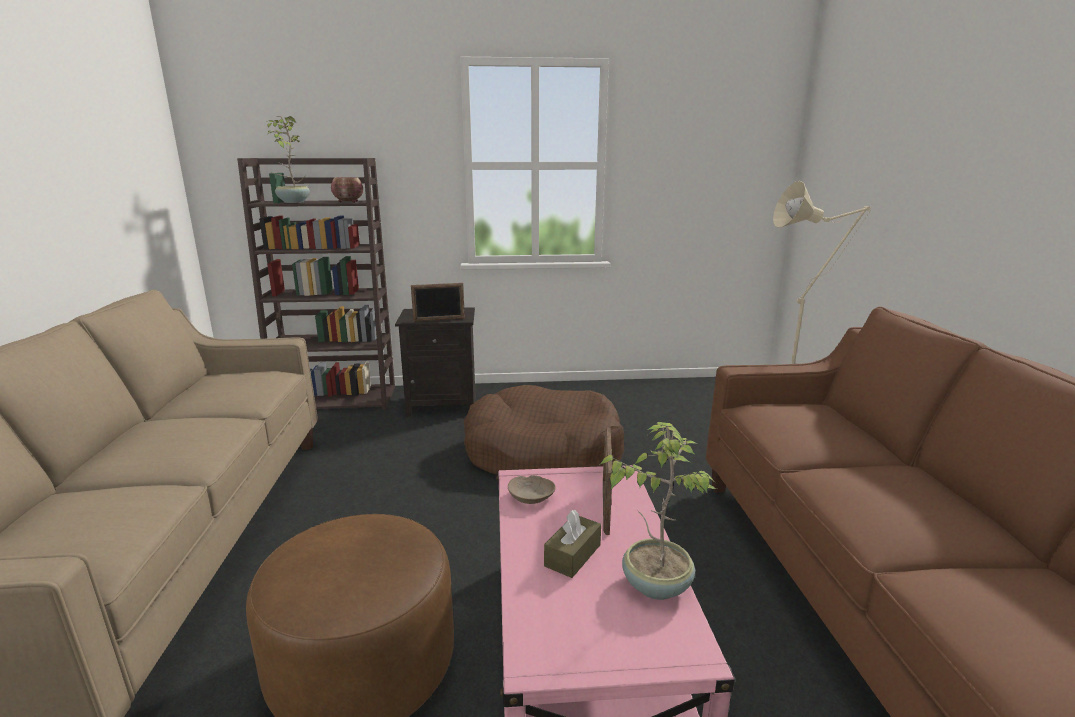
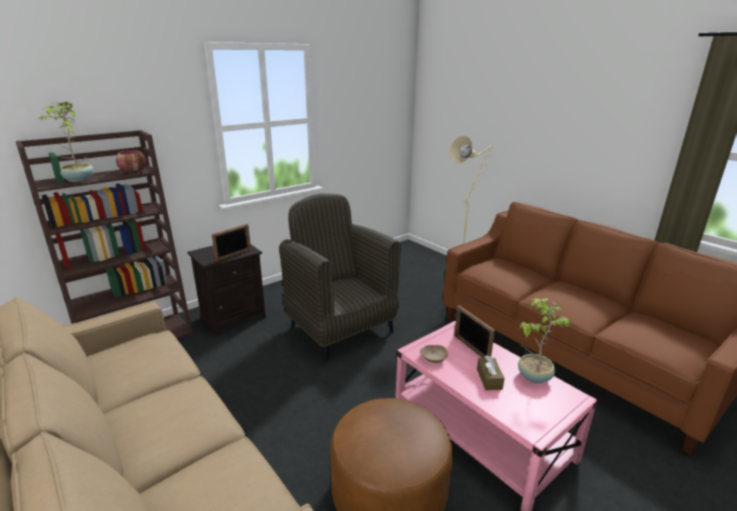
camera: 35 degrees left, 5 degrees up
brown dog bed [464,385,624,475] -> grey armchair [279,193,401,361]

